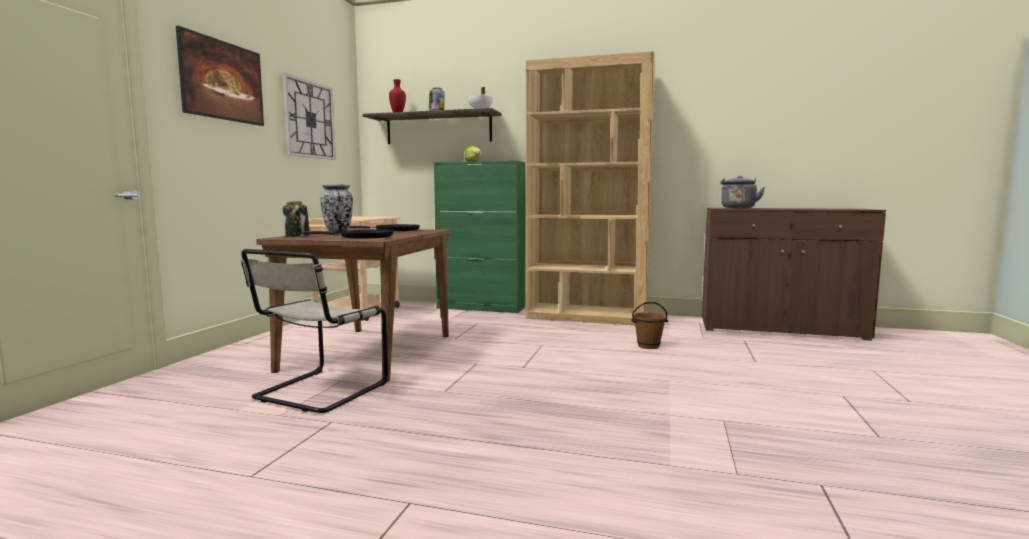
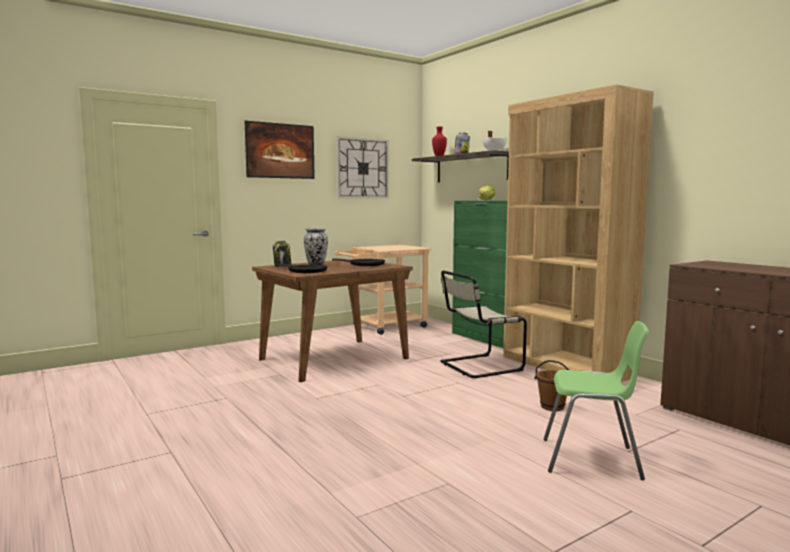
camera: 40 degrees right, 0 degrees up
beige chair [241,249,388,413] -> beige chair moved to [440,270,527,378]
grey kettle [720,176,765,208] -> none
none -> green chair [544,321,649,480]

